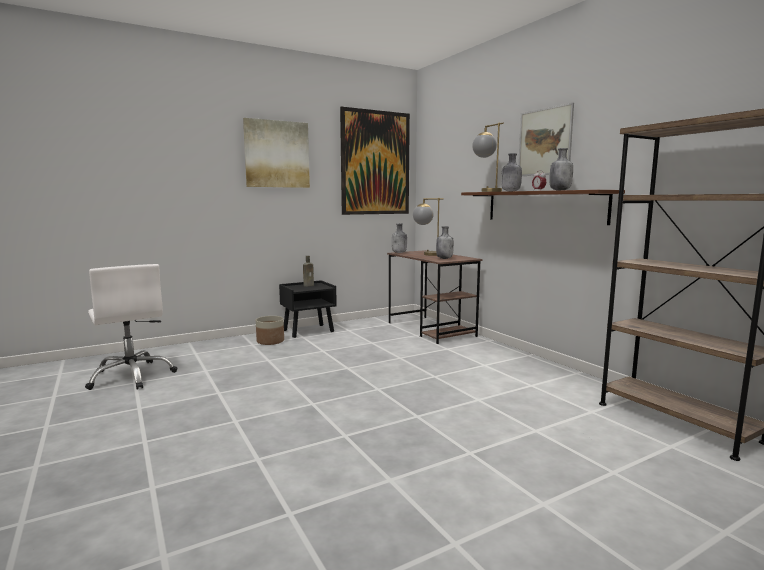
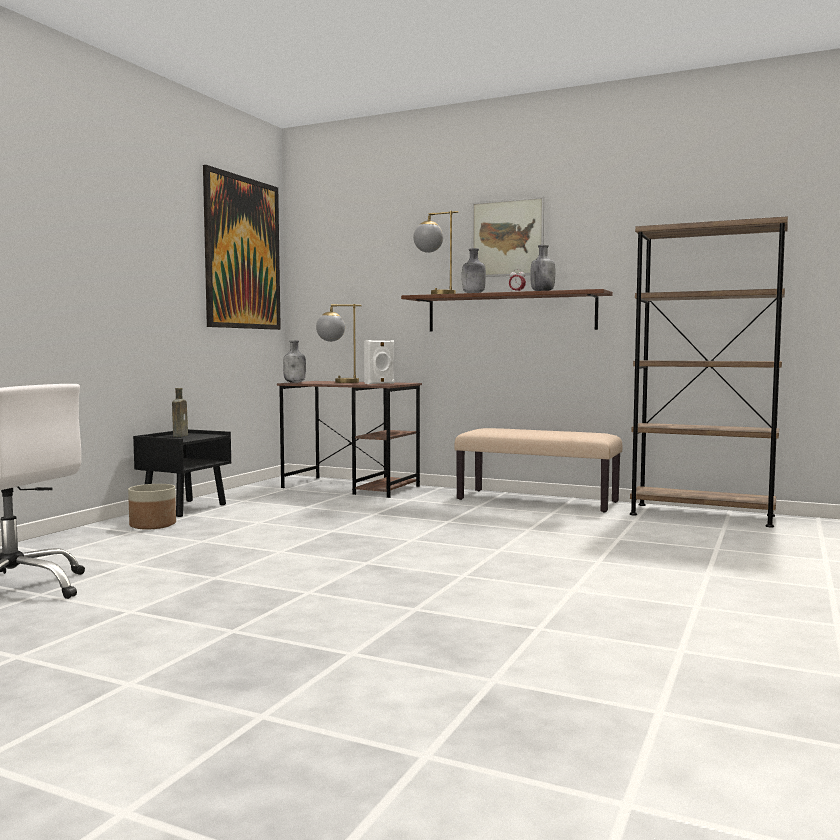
camera: 35 degrees left, 5 degrees down
picture [243,118,310,188] -> none
grey bottle [436,226,454,259] -> white speaker [364,340,394,384]
none -> beige bench [455,428,622,512]

